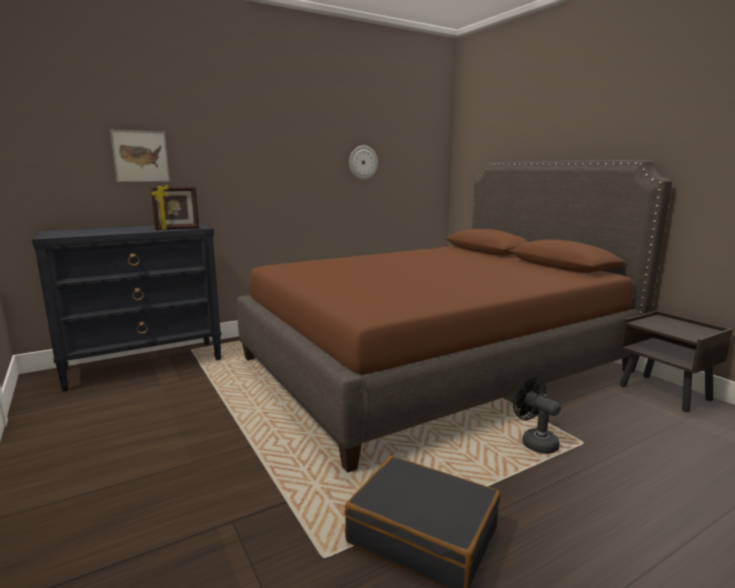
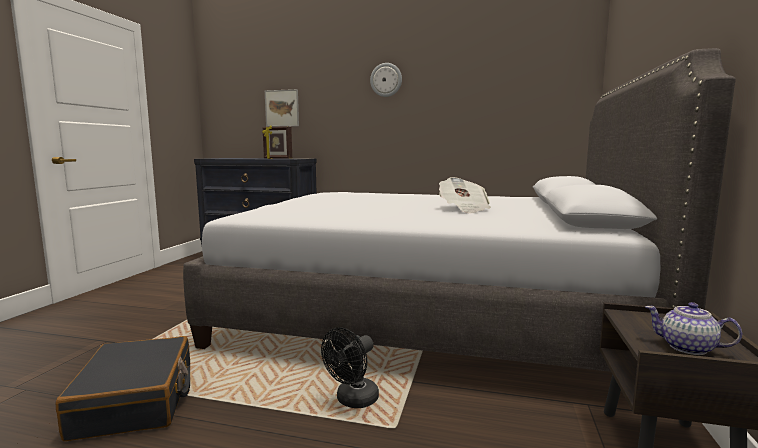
camera: 45 degrees right, 5 degrees down
brown bed [237,160,672,473] -> grey bed [183,48,736,372]
wall clock [349,145,378,180] -> wall clock moved to [370,63,402,97]
black fan [513,377,561,454] -> black fan turned 150 degrees counterclockwise [321,327,379,408]
none -> newspaper [439,177,491,213]
none -> teapot [645,302,742,355]

